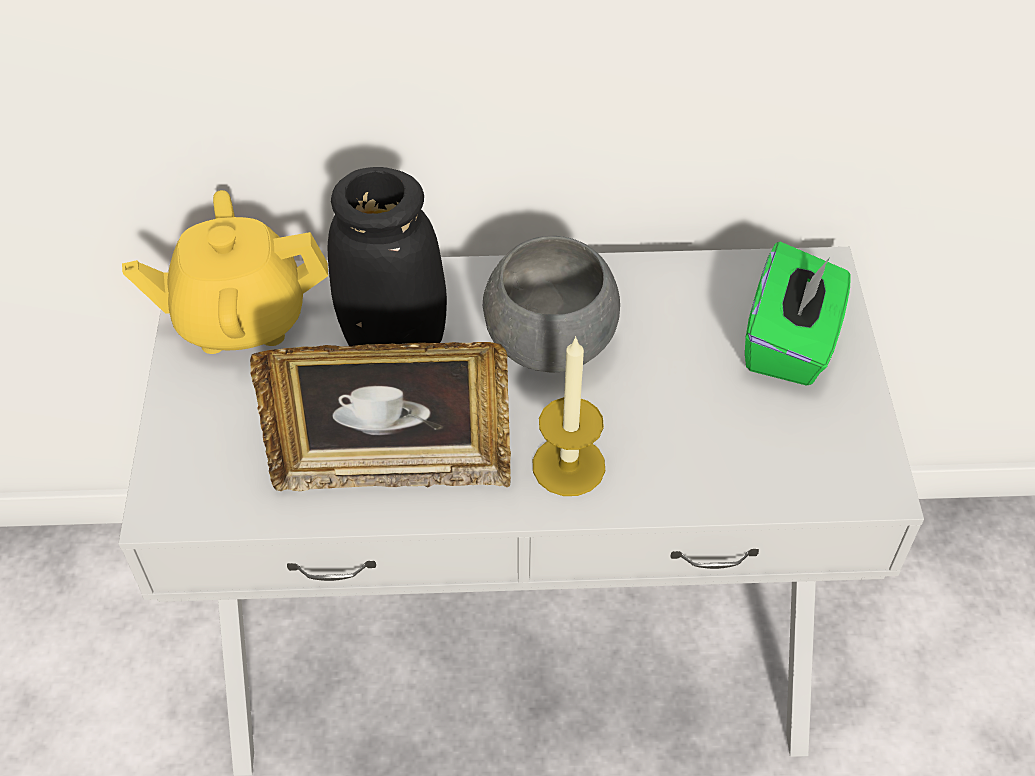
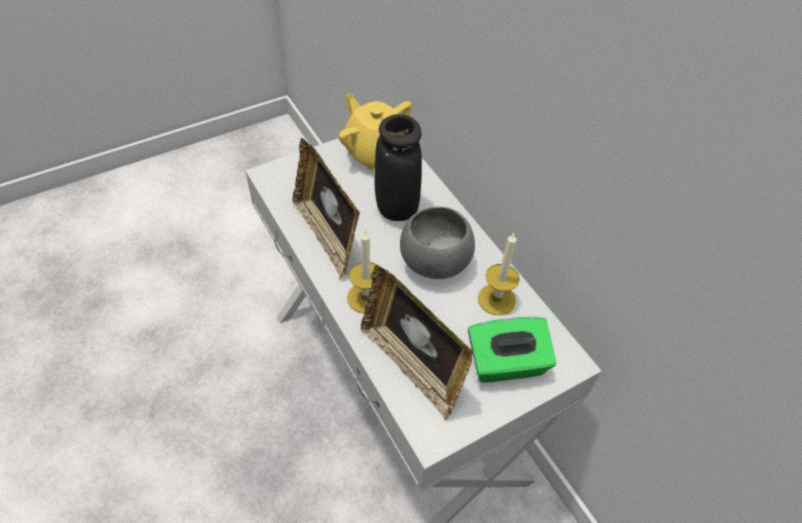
camera: 60 degrees right, 0 degrees up
none -> picture frame [361,265,473,420]
none -> candle [478,233,520,315]

